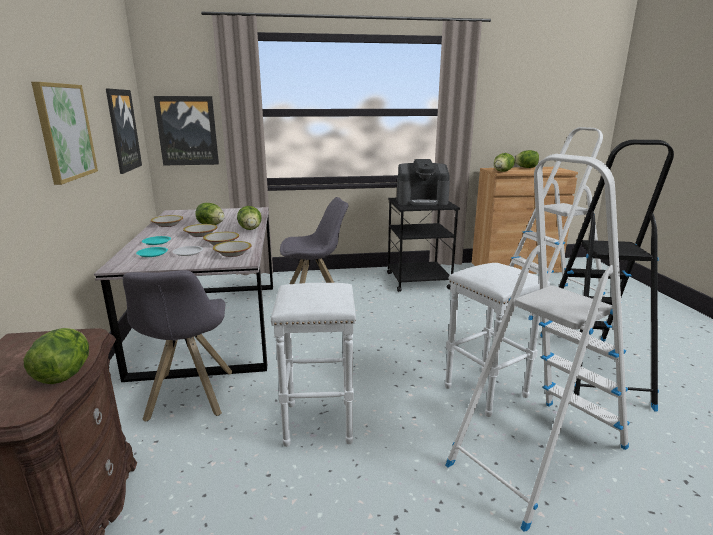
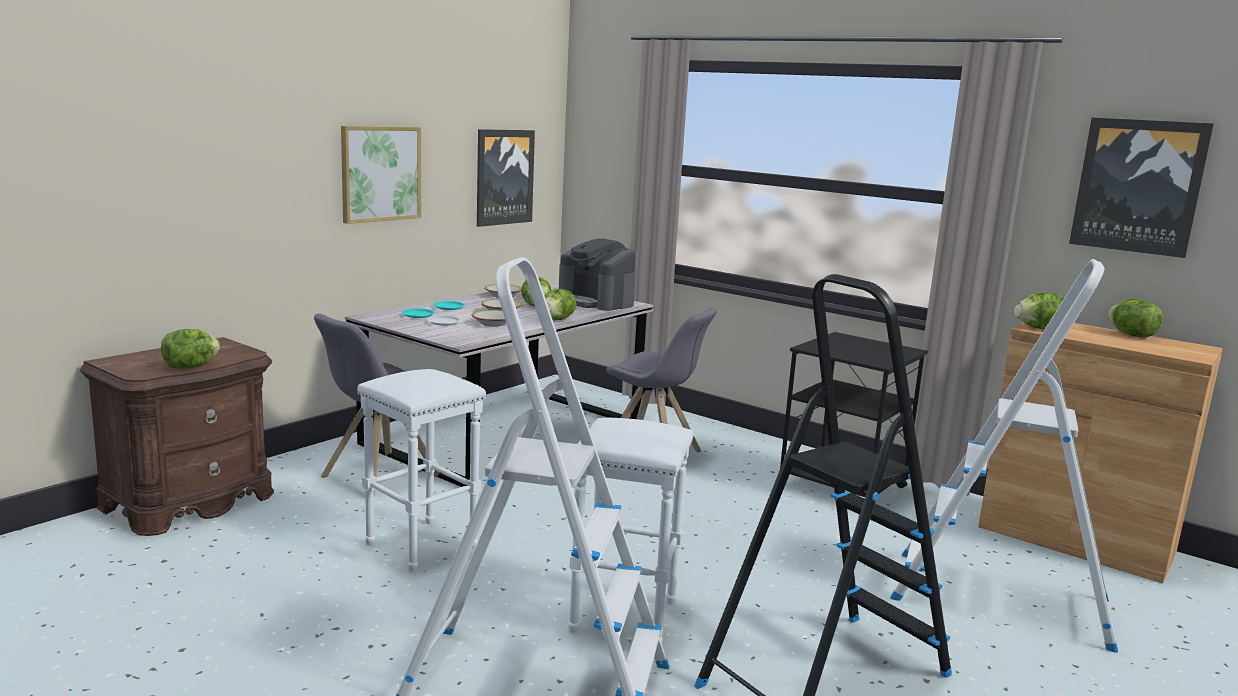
camera: 45 degrees right, 5 degrees down
picture [154,96,219,166] -> picture moved to [1069,118,1214,258]
bowl [213,241,252,257] -> none
coffee machine [397,159,450,206] -> coffee machine moved to [559,238,636,311]

